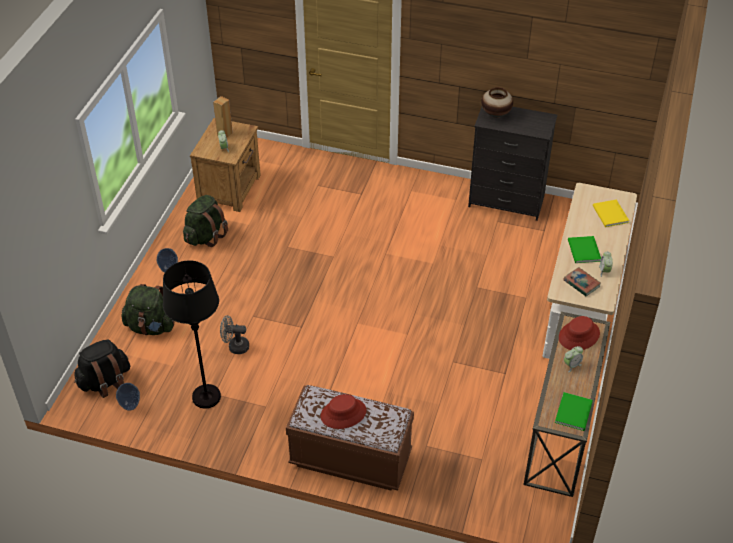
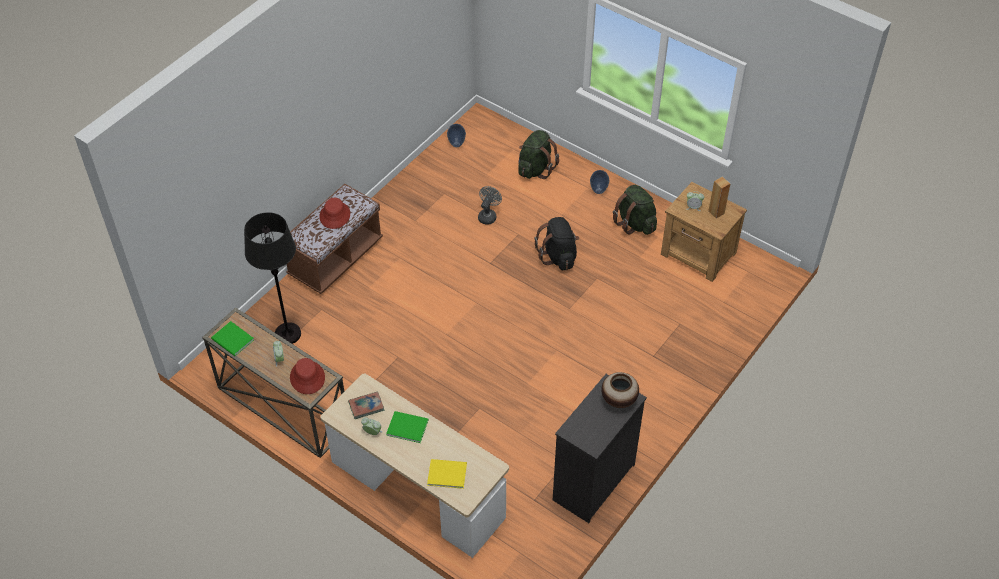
camera: 110 degrees right, 5 degrees up
black backpack [74,339,130,398] -> black backpack moved to [535,217,579,270]
black floor lamp [163,260,221,409] -> black floor lamp moved to [244,212,301,344]

